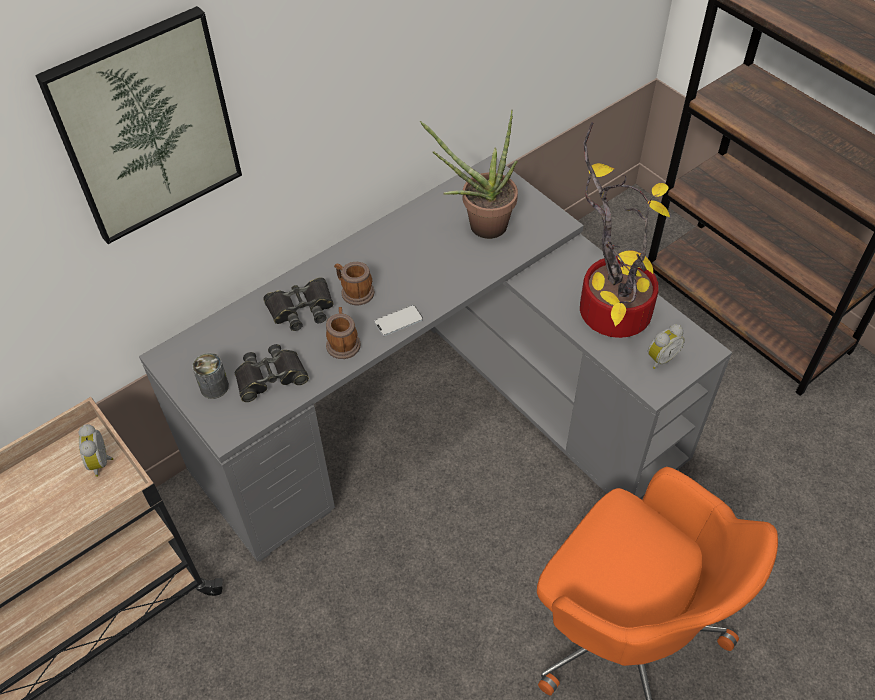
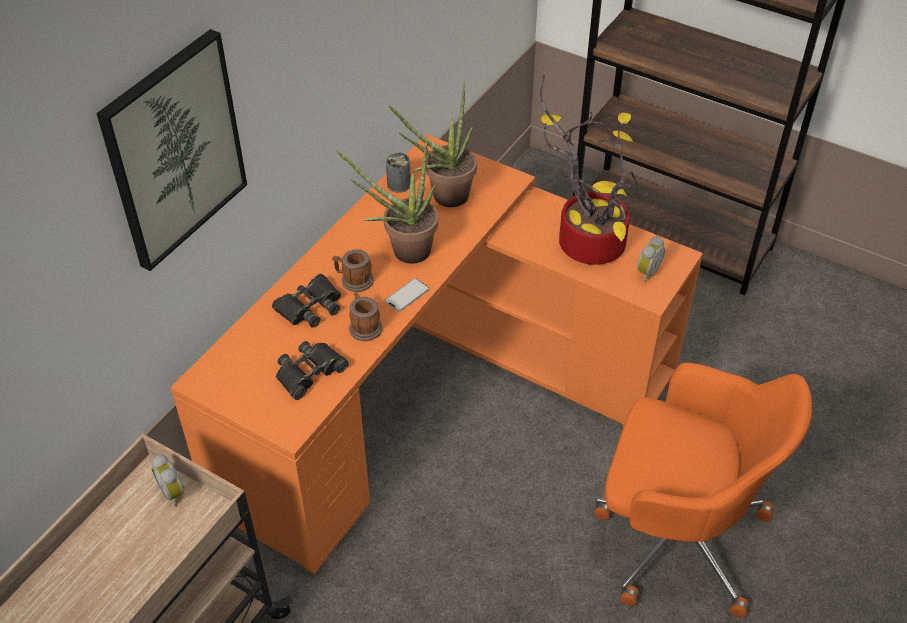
camera: 20 degrees left, 5 degrees down
grey desk [139,155,732,562] -> orange desk [170,134,703,574]
can [192,353,229,399] -> can moved to [386,153,411,193]
none -> potted plant [336,136,439,264]

